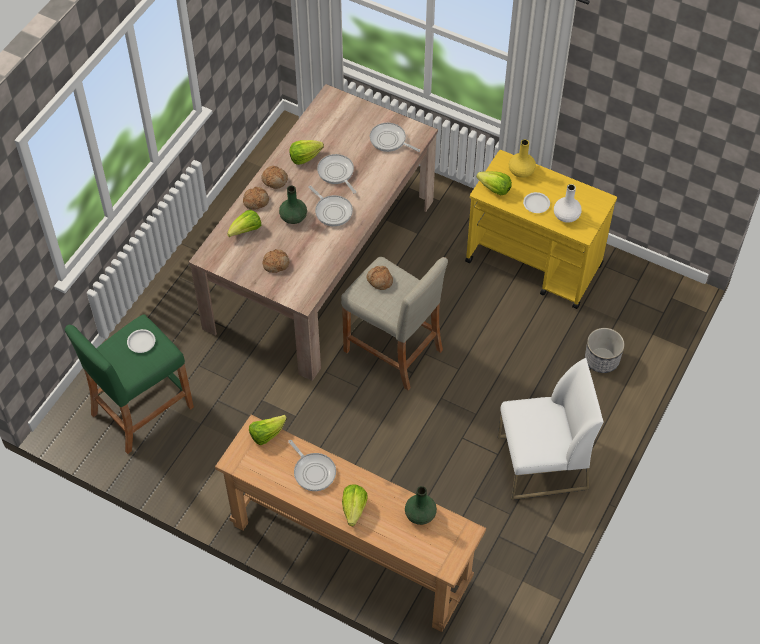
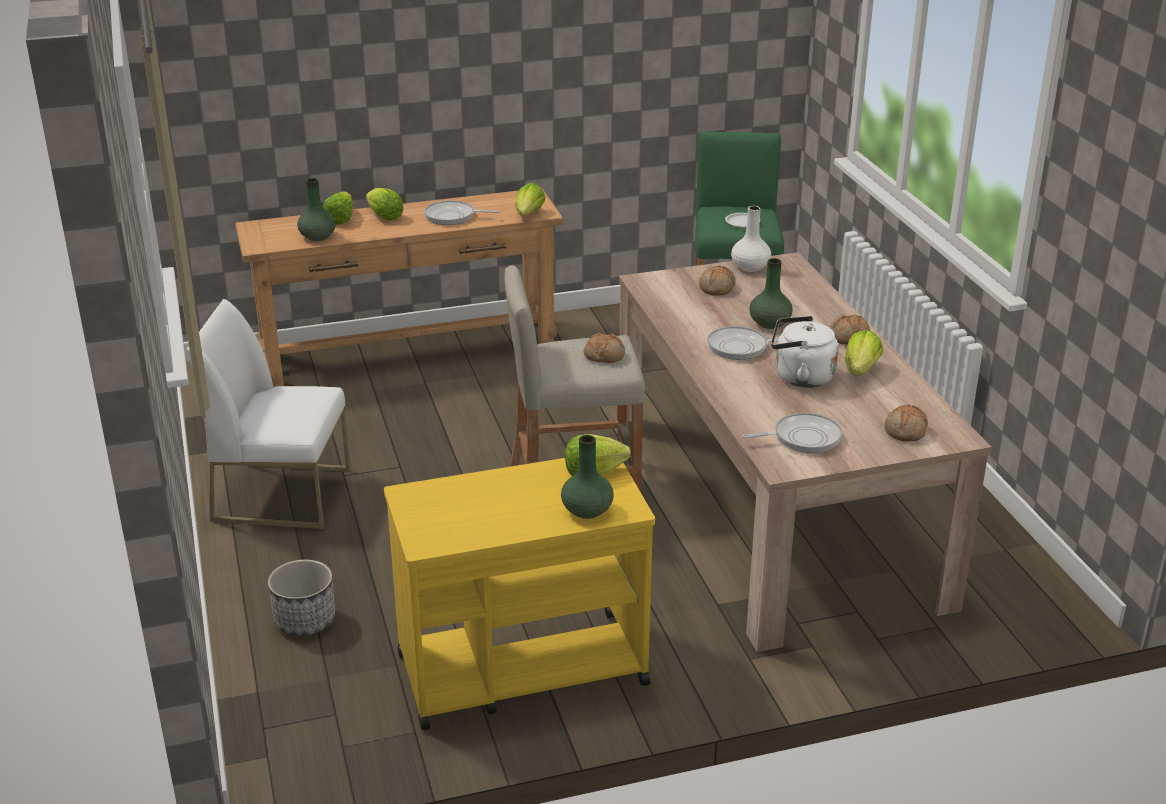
camera: 135 degrees right, 25 degrees down
lettuce [227,210,261,237] -> lettuce moved to [323,191,353,225]
bread [243,187,269,210] -> bread moved to [885,404,928,442]
frying pan [317,154,356,194] -> white kettle [771,316,838,388]
white chair [498,358,604,500] -> white chair turned 60 degrees clockwise [187,299,350,529]
yellow vase [509,139,536,178] -> green vase [561,435,614,519]
white plate [523,192,550,213] -> none
white vase [554,184,582,223] -> white vase moved to [731,206,771,272]

